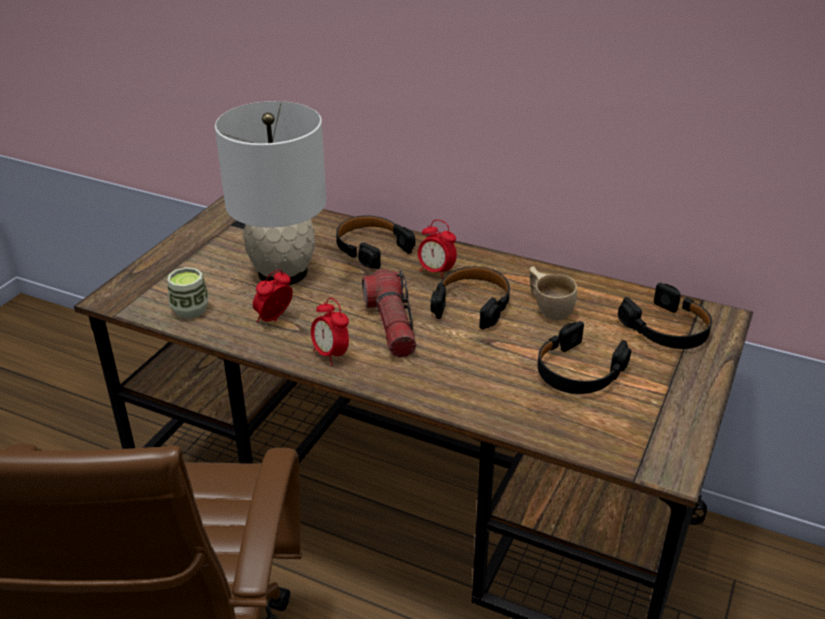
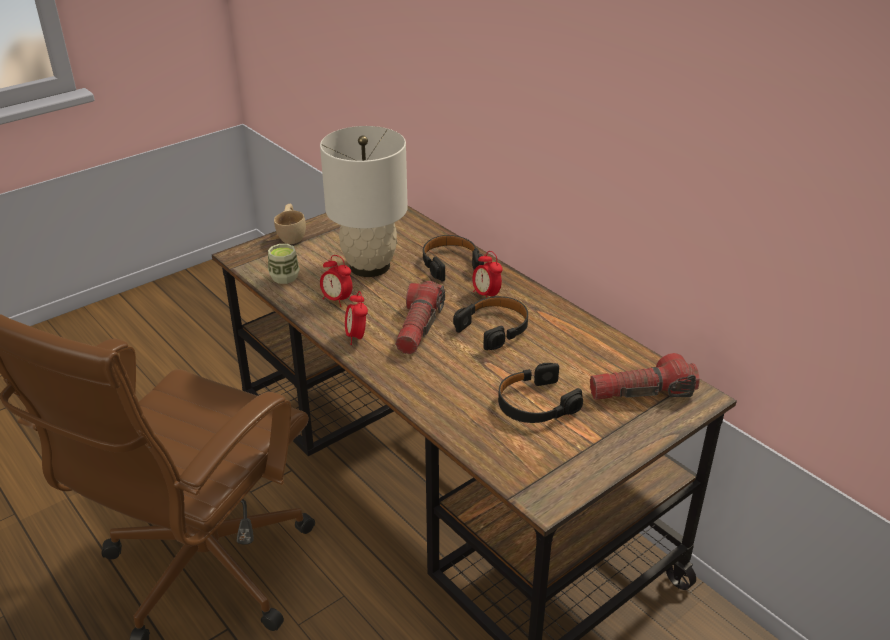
camera: 25 degrees right, 0 degrees up
alarm clock [253,269,293,322] -> alarm clock turned 120 degrees counterclockwise [320,255,352,307]
beige cup [530,266,577,321] -> beige cup moved to [274,204,306,244]
black headphones [618,283,712,349] -> flashlight [590,353,700,400]

